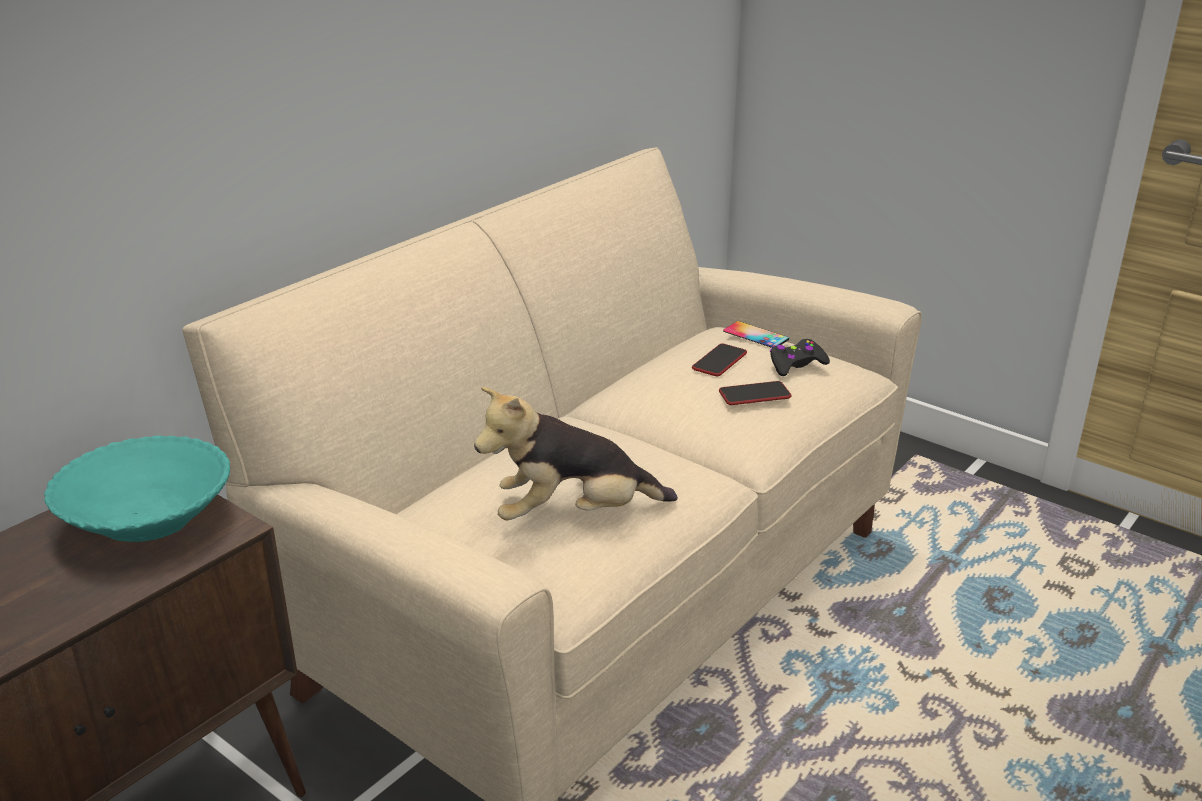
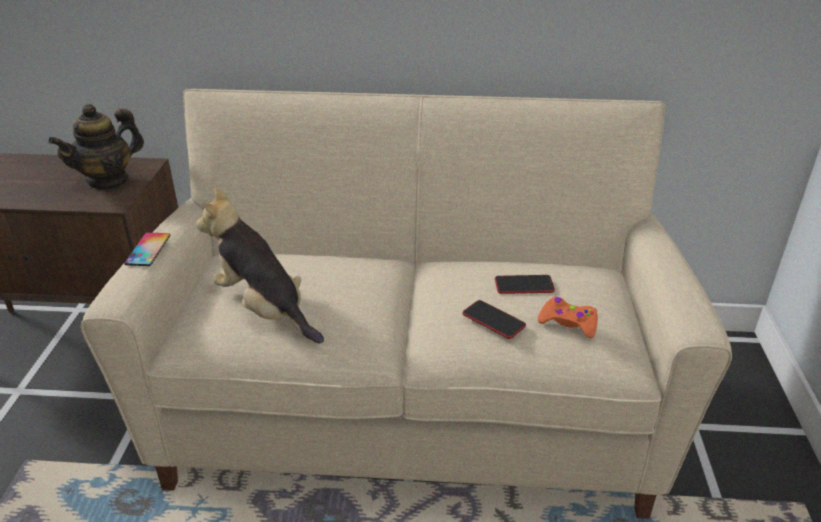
camera: 55 degrees right, 5 degrees up
turquoise bowl [44,435,230,542] -> teapot [48,104,144,191]
phone [723,321,789,348] -> phone moved to [124,232,171,266]
black game controller [770,339,830,376] -> orange game controller [538,297,598,338]

